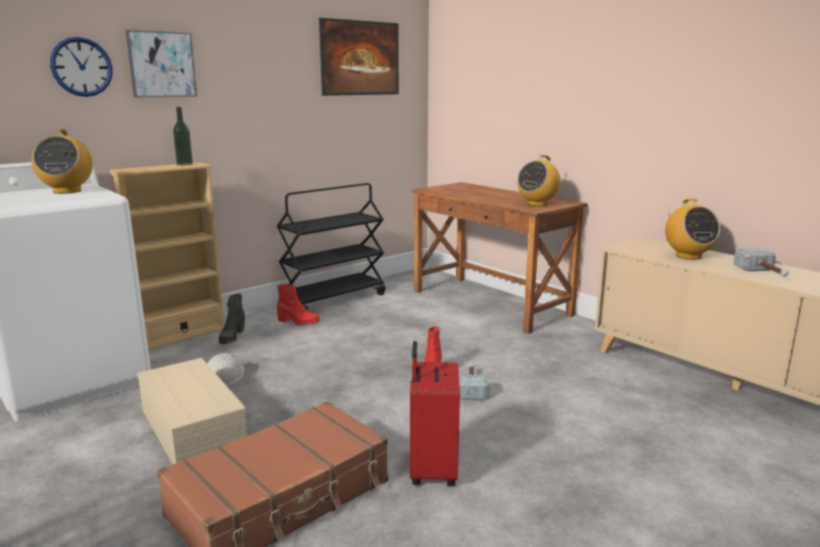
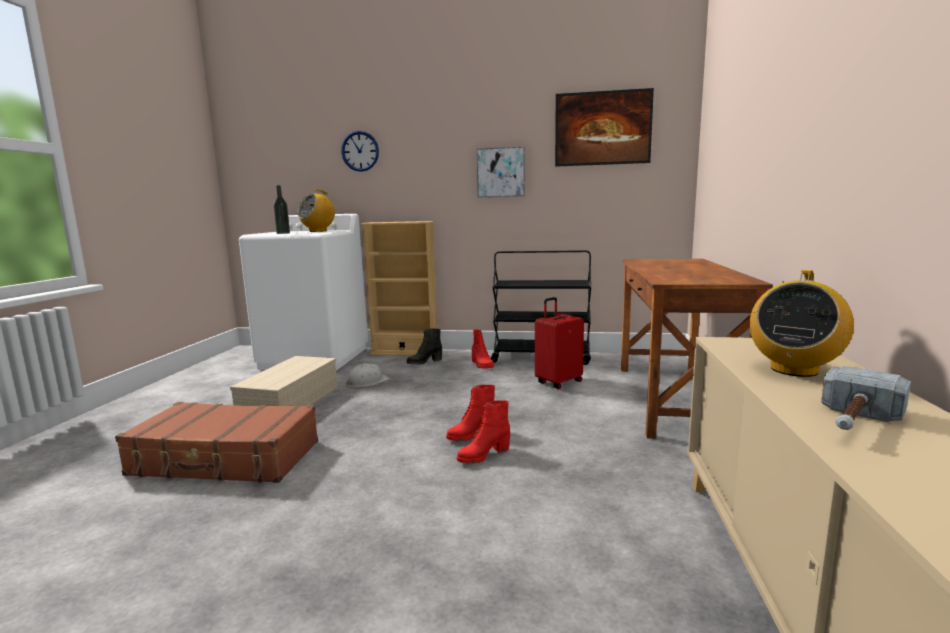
camera: 50 degrees right, 5 degrees down
picture [126,30,197,97] -> picture moved to [477,147,525,198]
bottle [173,107,193,166] -> bottle moved to [274,185,290,234]
red suitcase [410,341,460,486] -> red suitcase moved to [535,297,584,389]
hammer [459,364,489,400] -> red boot [457,400,510,463]
radio [518,155,561,206] -> none

